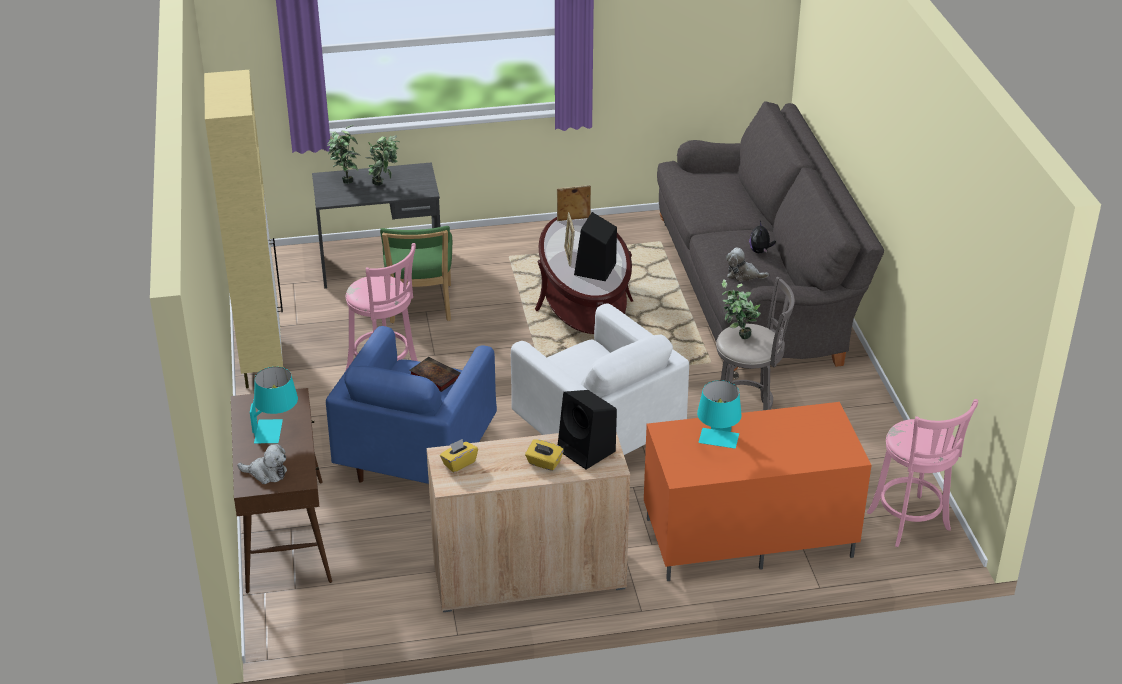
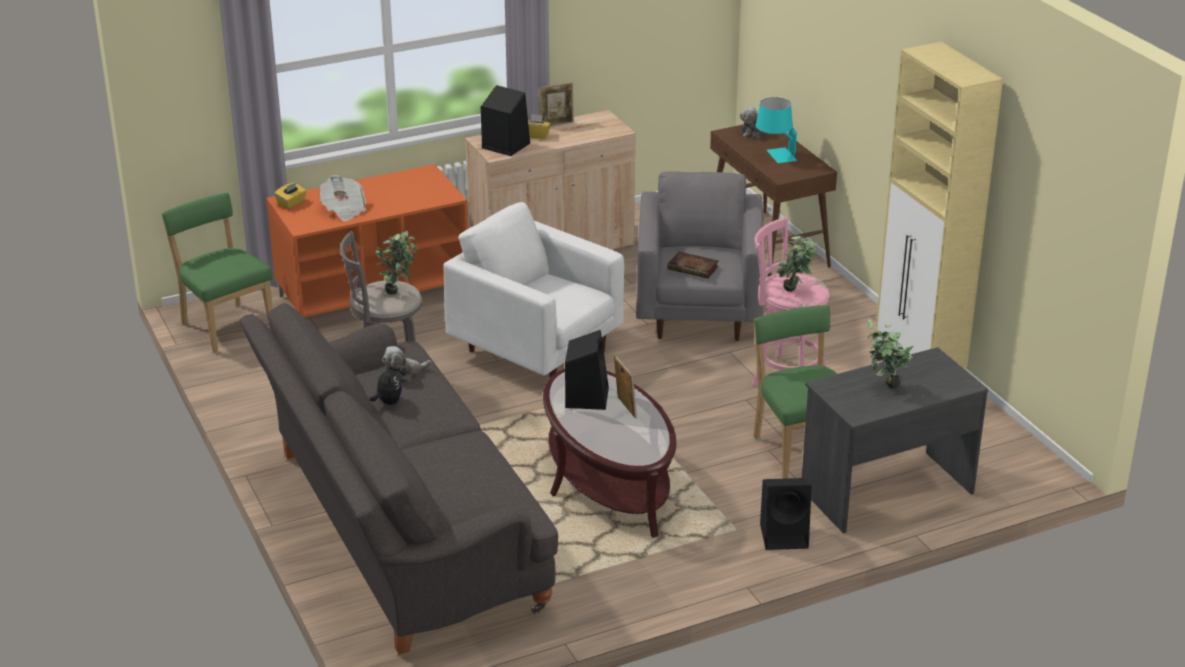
camera: 165 degrees right, 5 degrees down
blue armchair [326,326,497,484] -> grey armchair [636,171,766,341]
potted plant [327,125,360,184] -> potted plant moved to [776,236,819,292]
yellow tissue box [440,439,478,472] -> yellow tissue box moved to [274,182,307,209]
picture frame [557,185,591,221] -> picture frame moved to [539,82,574,126]
turquoise table lamp [697,380,741,449] -> none
plush toy [726,248,769,282] -> plush toy turned 150 degrees clockwise [382,346,432,382]
pink stool [867,399,978,547] -> green chair [162,193,273,352]
none -> newspaper [320,175,366,221]
none -> black speaker [760,478,812,550]

